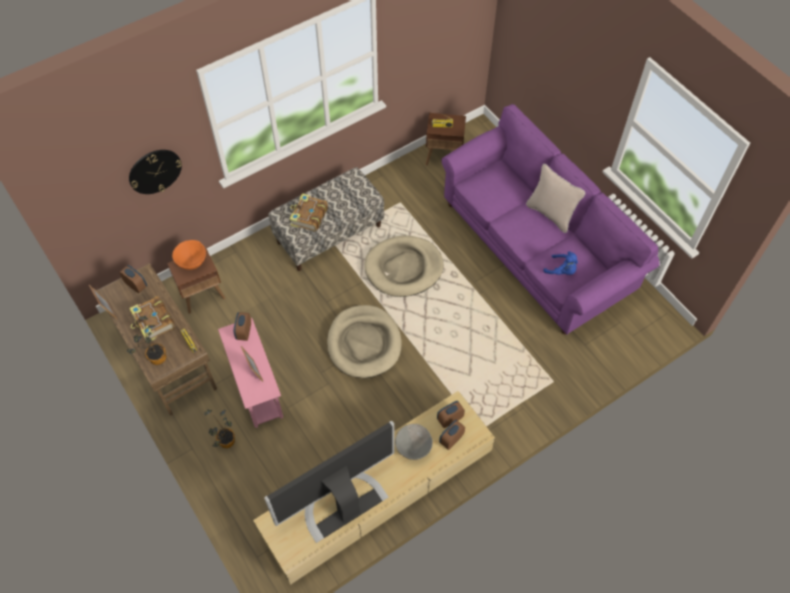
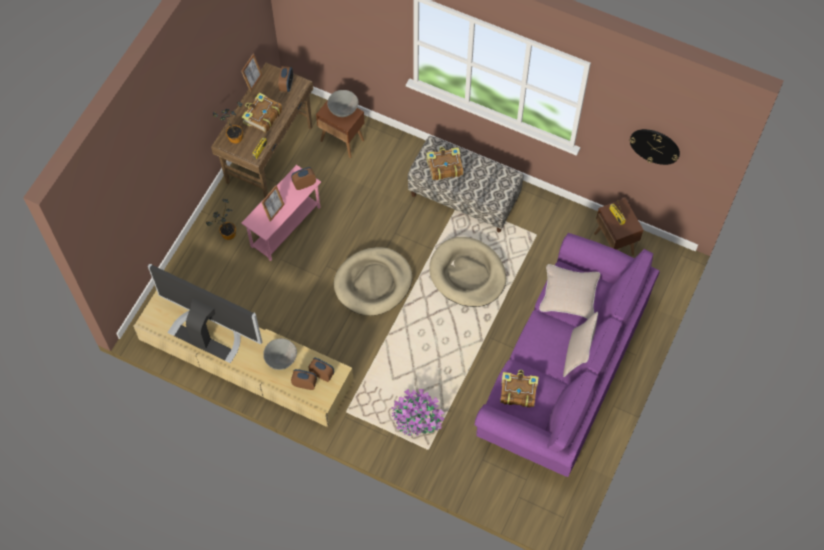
camera: 60 degrees right, 5 degrees up
wall clock [129,150,182,194] -> wall clock moved to [630,129,680,165]
orange bowl [172,240,206,270] -> grey bowl [327,90,359,117]
blue plush toy [544,251,578,275] -> book [500,370,539,407]
none -> potted plant [391,389,445,436]
none -> beige pillow [539,264,600,319]

